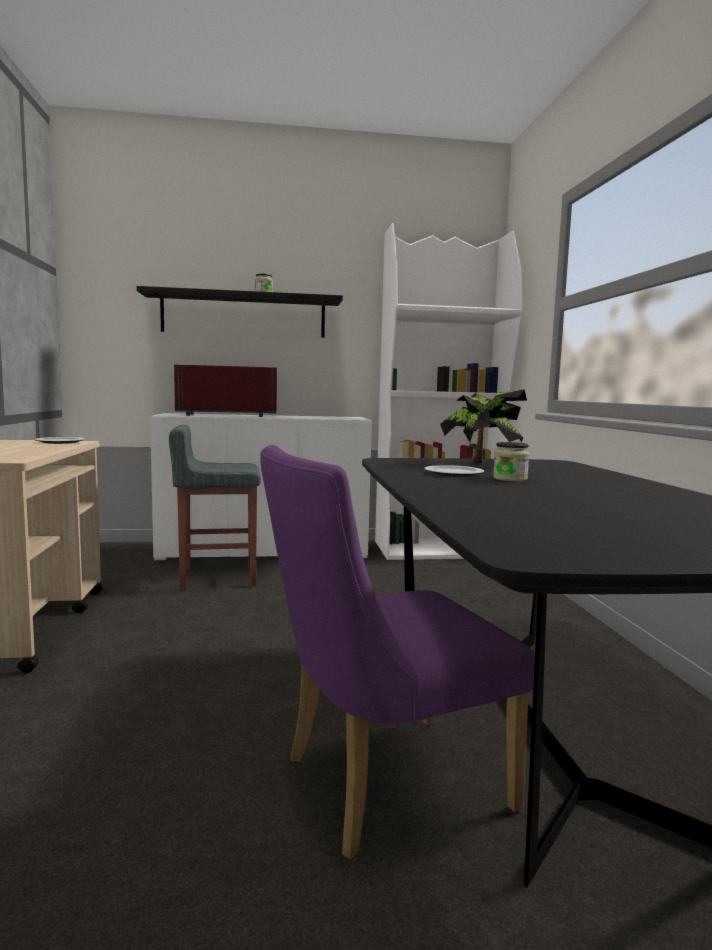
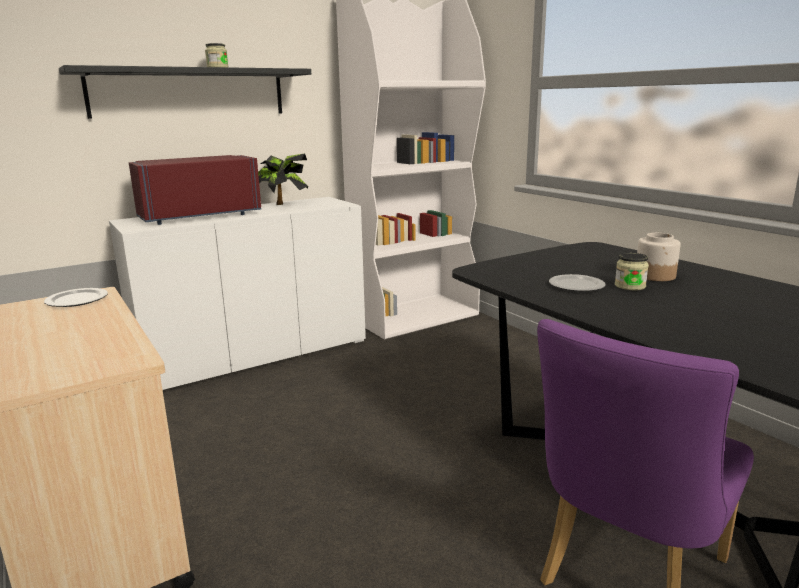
camera: 25 degrees left, 10 degrees up
grey stool [169,425,261,589] -> none
potted plant [440,389,527,463] -> potted plant moved to [258,153,308,205]
none -> jar [637,233,681,281]

